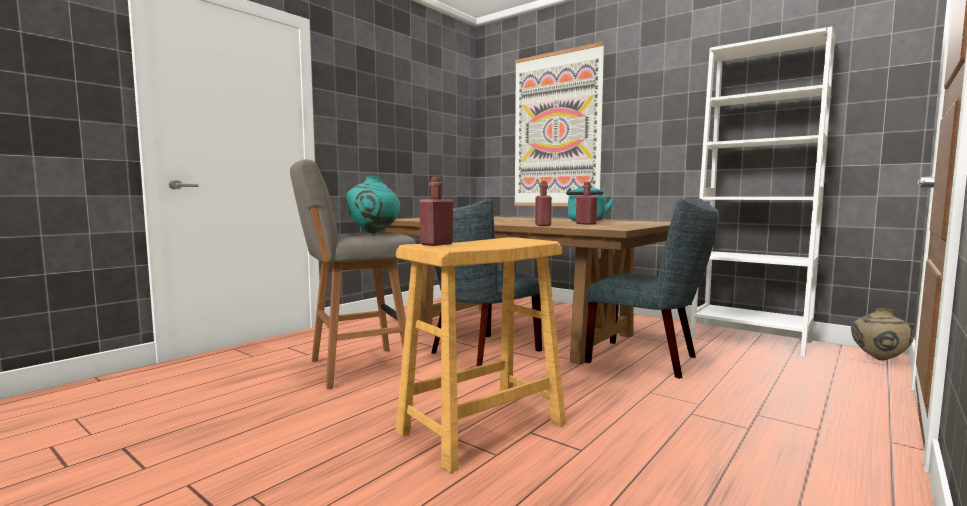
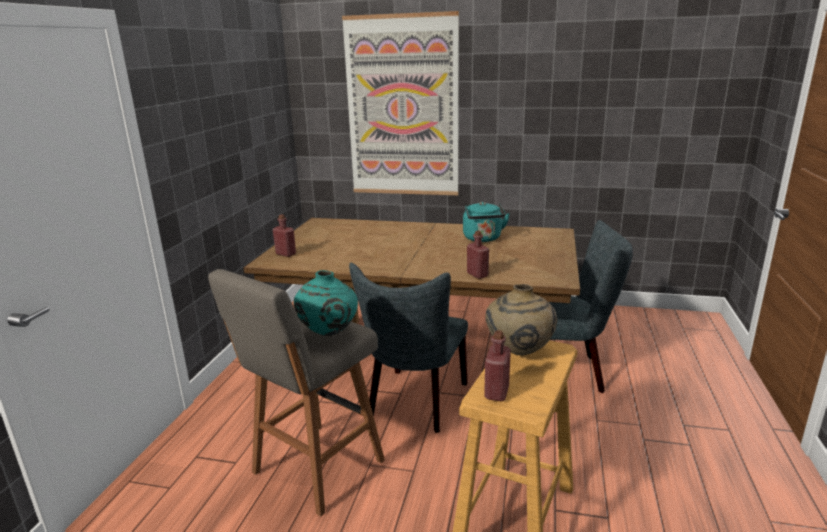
camera: 25 degrees left, 15 degrees up
red bottle [576,182,598,225] -> red bottle moved to [273,214,296,257]
white bookcase [690,26,835,356] -> none
beige vase [851,308,914,360] -> beige vase moved to [486,284,557,356]

